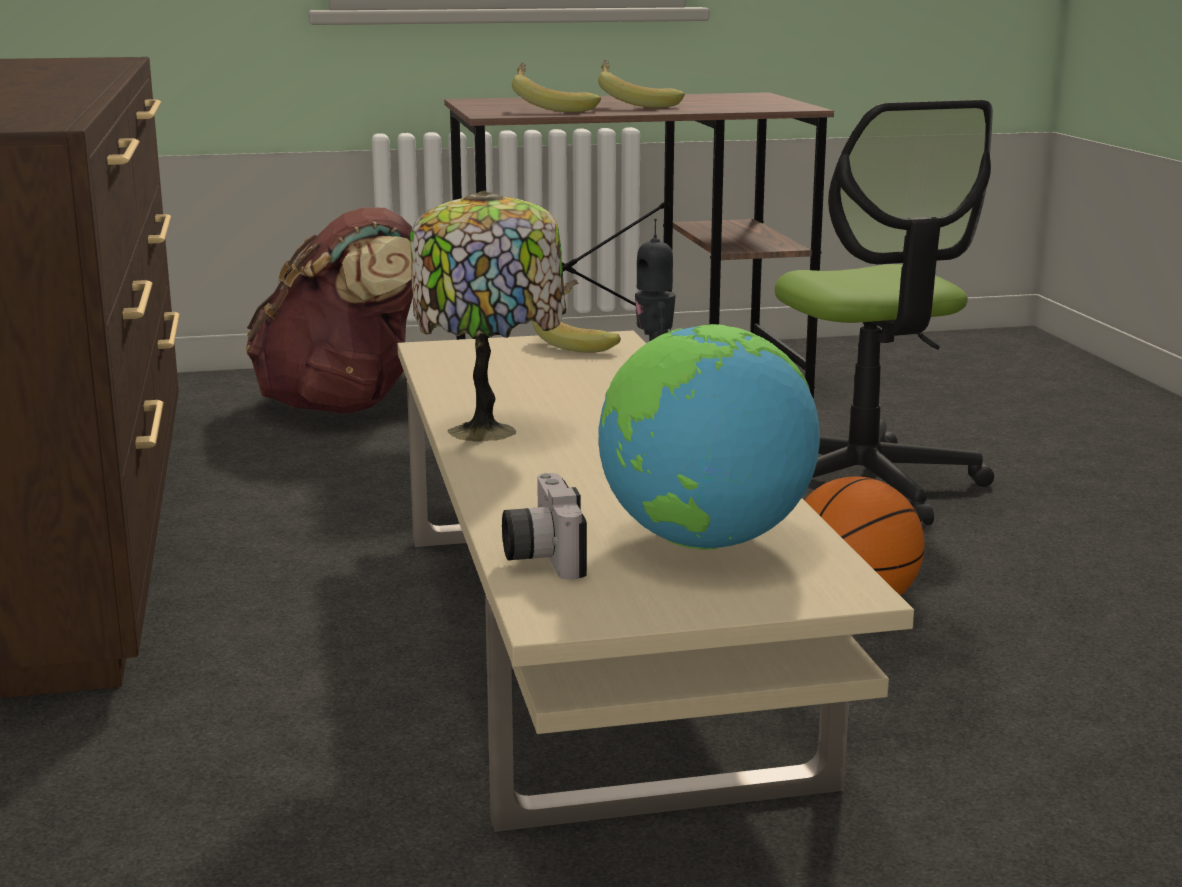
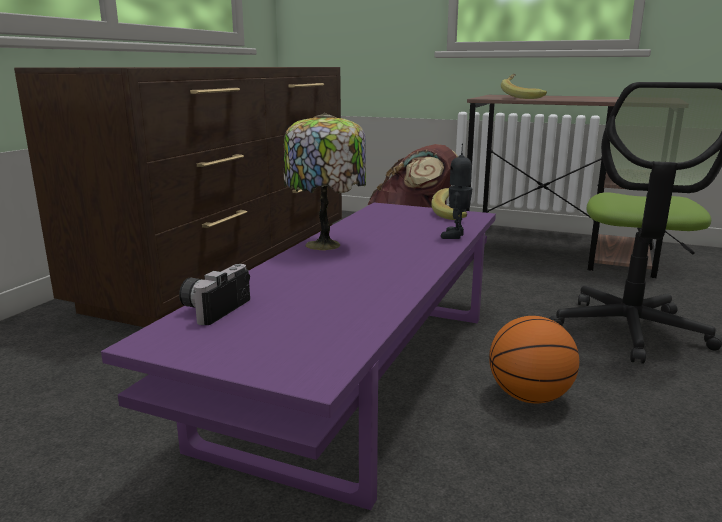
camera: 35 degrees right, 0 degrees up
beige coffee table [397,330,914,832] -> purple coffee table [101,203,496,510]
banana [598,59,685,108] -> none
globe [599,324,820,550] -> none

